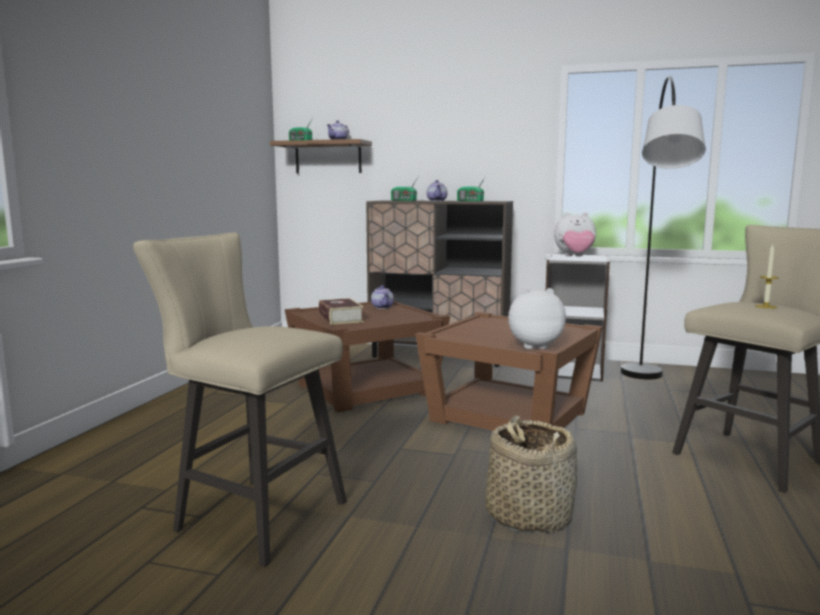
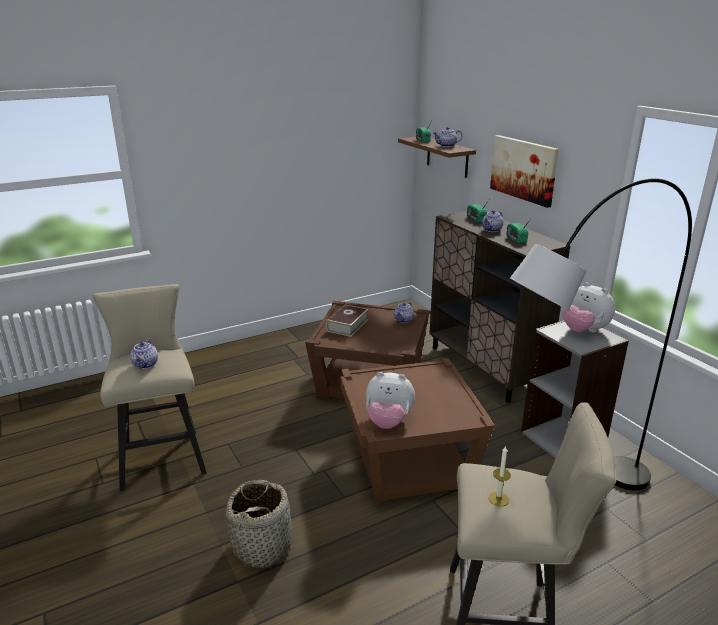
camera: 45 degrees right, 15 degrees up
plush toy [508,288,566,349] -> plush toy turned 150 degrees clockwise [366,372,415,429]
none -> teapot [130,338,158,369]
none -> picture [490,135,559,208]

